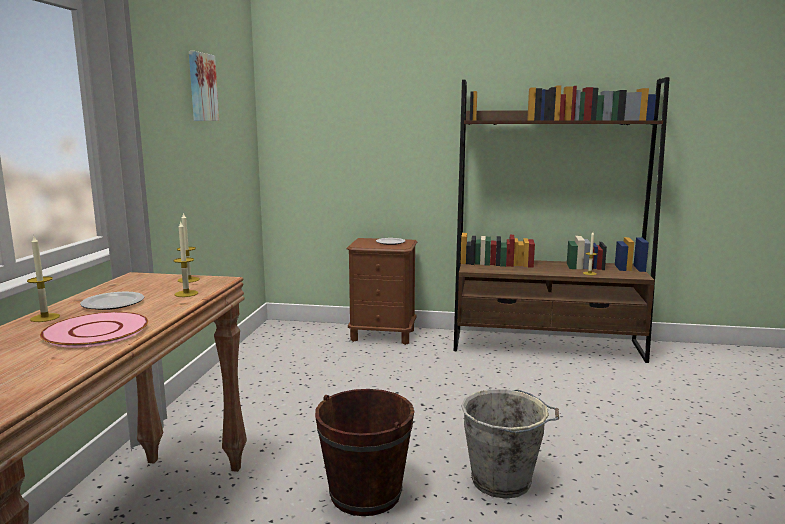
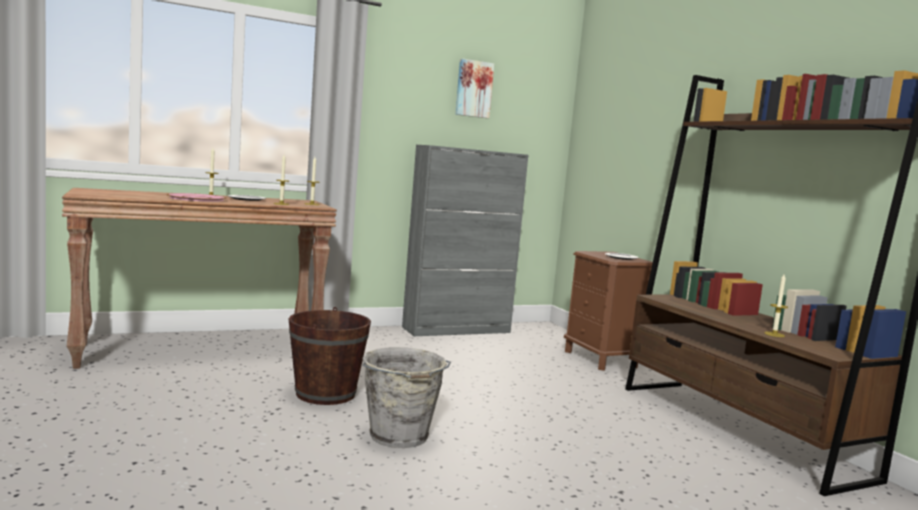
camera: 55 degrees right, 5 degrees down
none -> grey cabinet [402,145,528,336]

